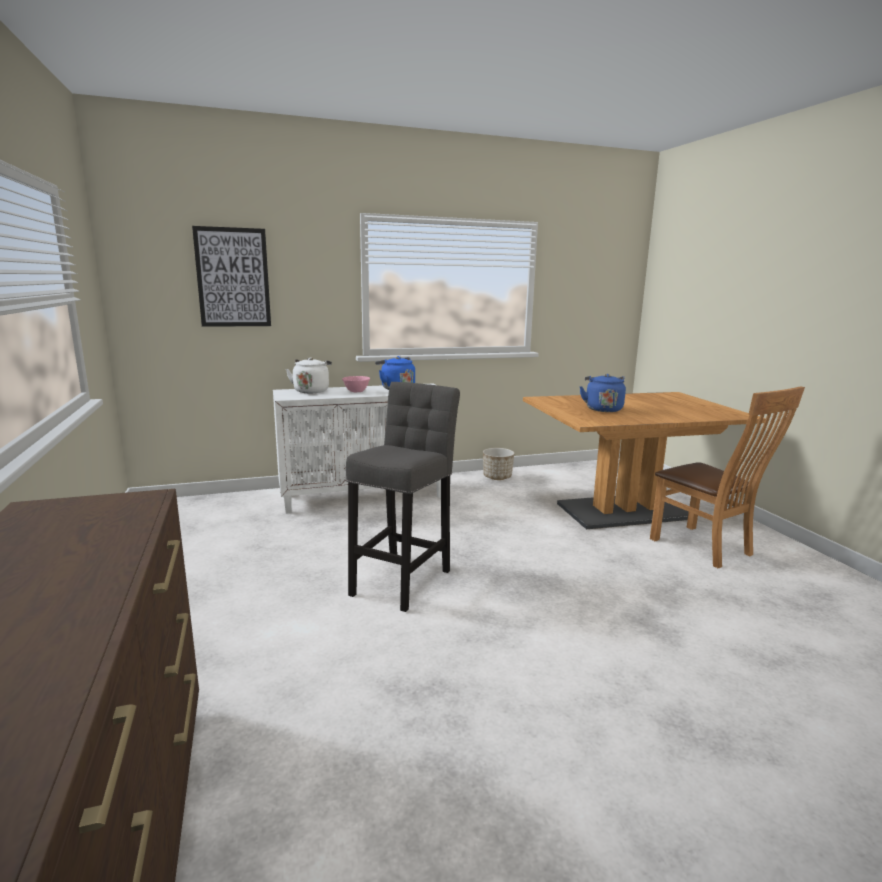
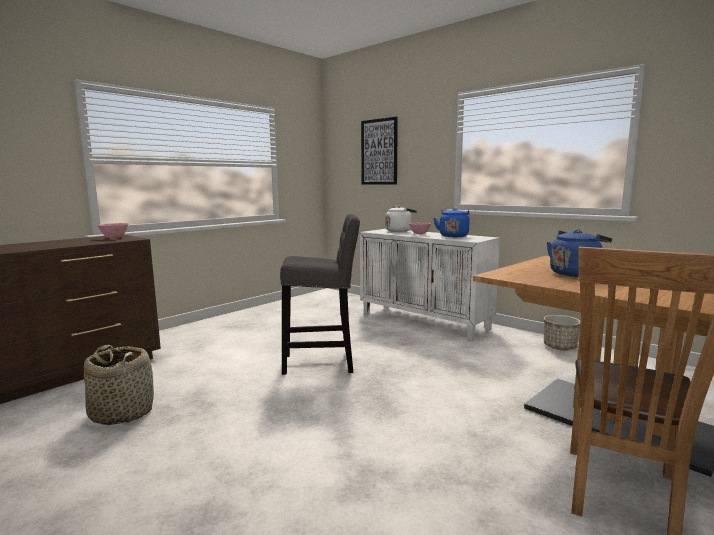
camera: 60 degrees right, 5 degrees down
none -> basket [84,345,154,425]
none -> pink bowl [97,223,129,238]

